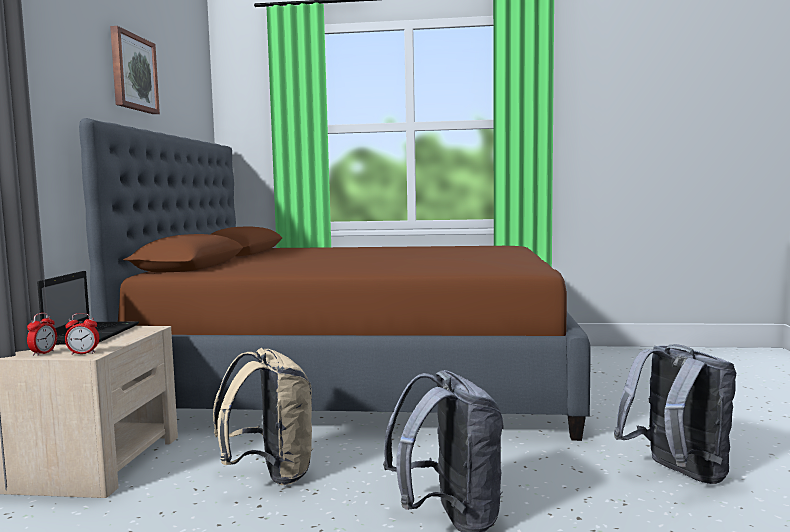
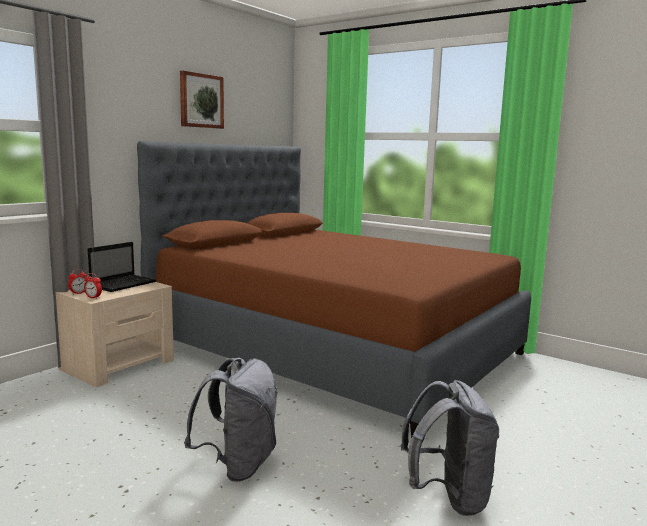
camera: 30 degrees right, 5 degrees up
beige backpack [213,348,314,485] -> none

